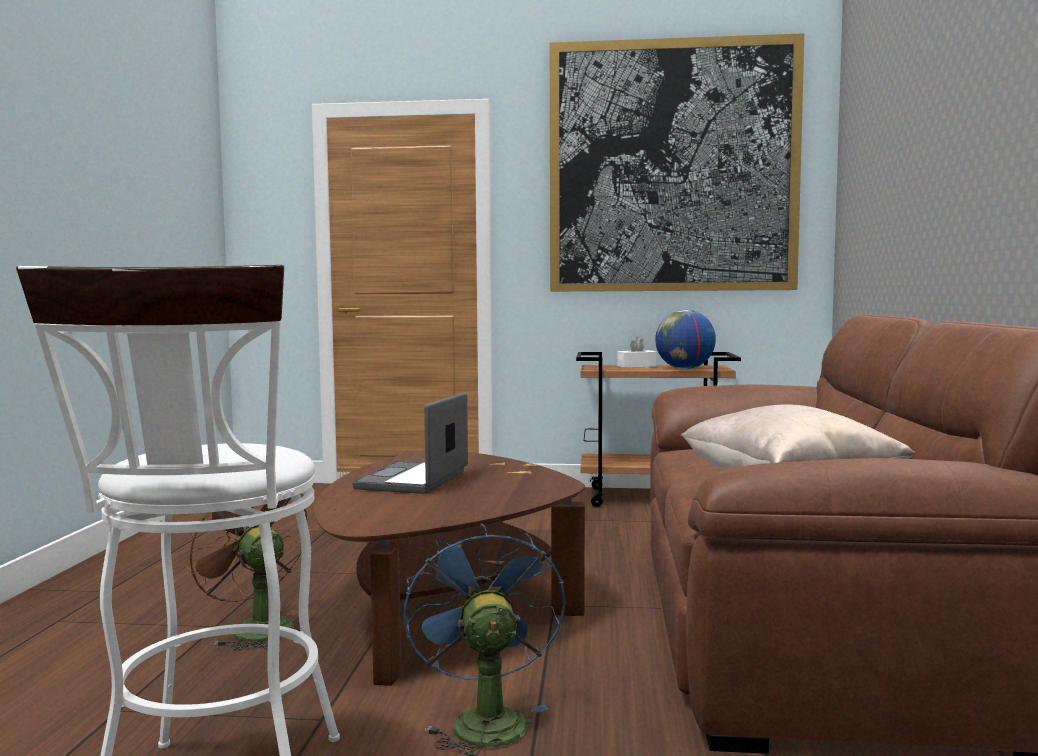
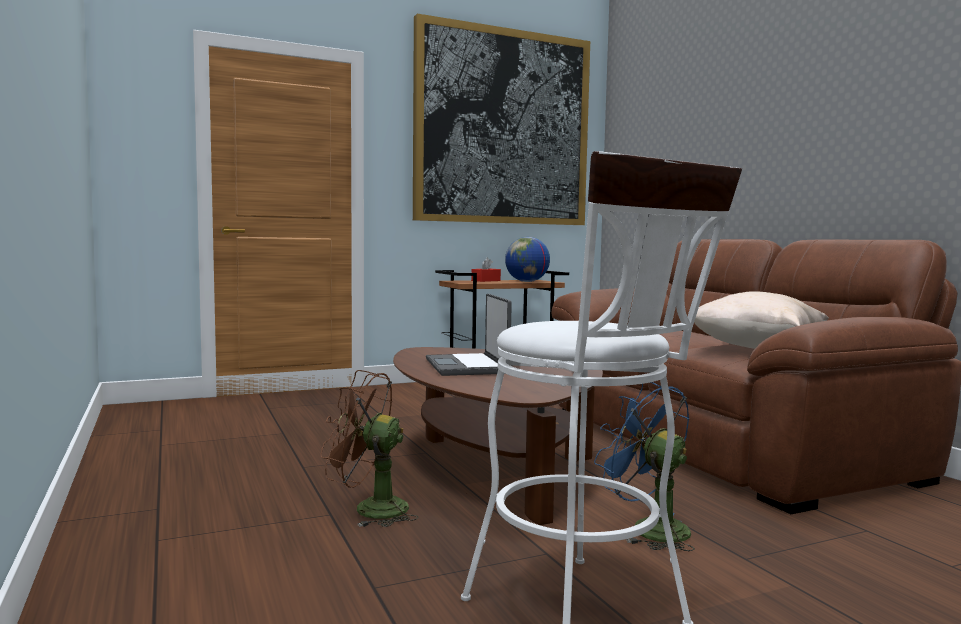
camera: 30 degrees left, 0 degrees up
white tissue box [617,337,657,368] -> red tissue box [471,258,501,282]

